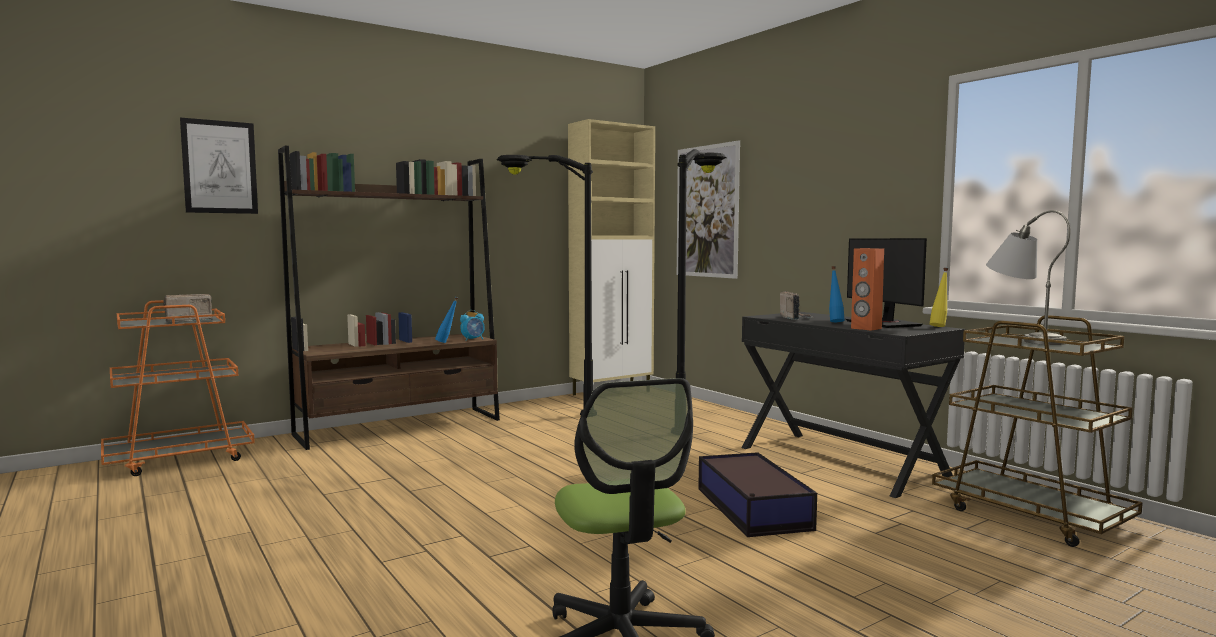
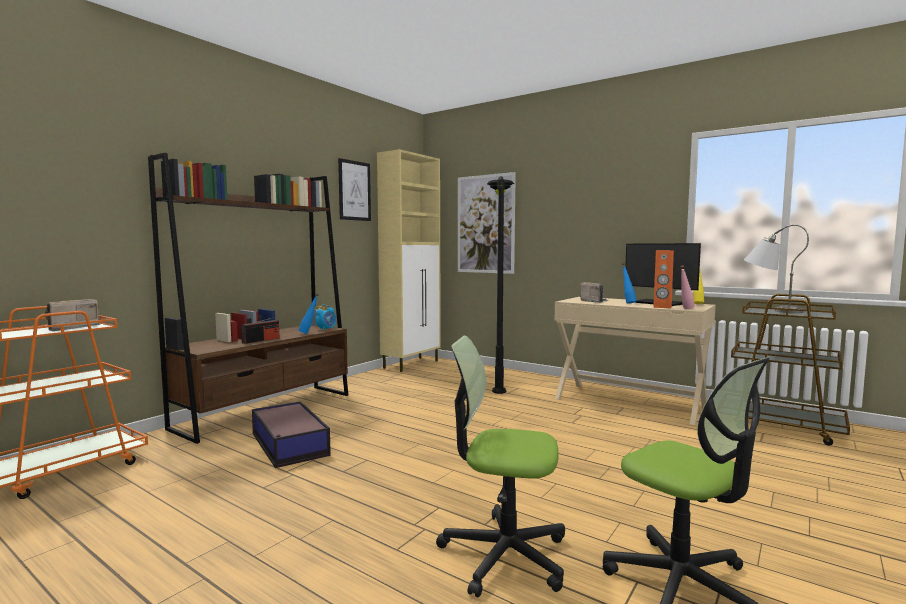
camera: 20 degrees left, 0 degrees up
picture [180,118,258,214] -> picture moved to [338,158,371,221]
black floor lamp [496,155,594,415] -> none
storage box [698,452,817,537] -> storage box moved to [252,401,331,468]
black desk [742,312,965,498] -> beige desk [554,297,716,425]
none -> radio [241,317,279,344]
none -> office chair [436,336,565,598]
none -> pink bottle [680,265,695,309]

